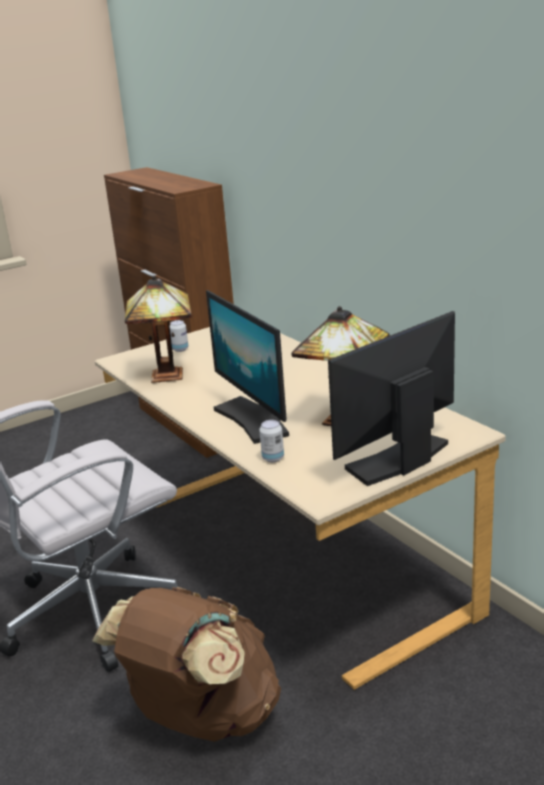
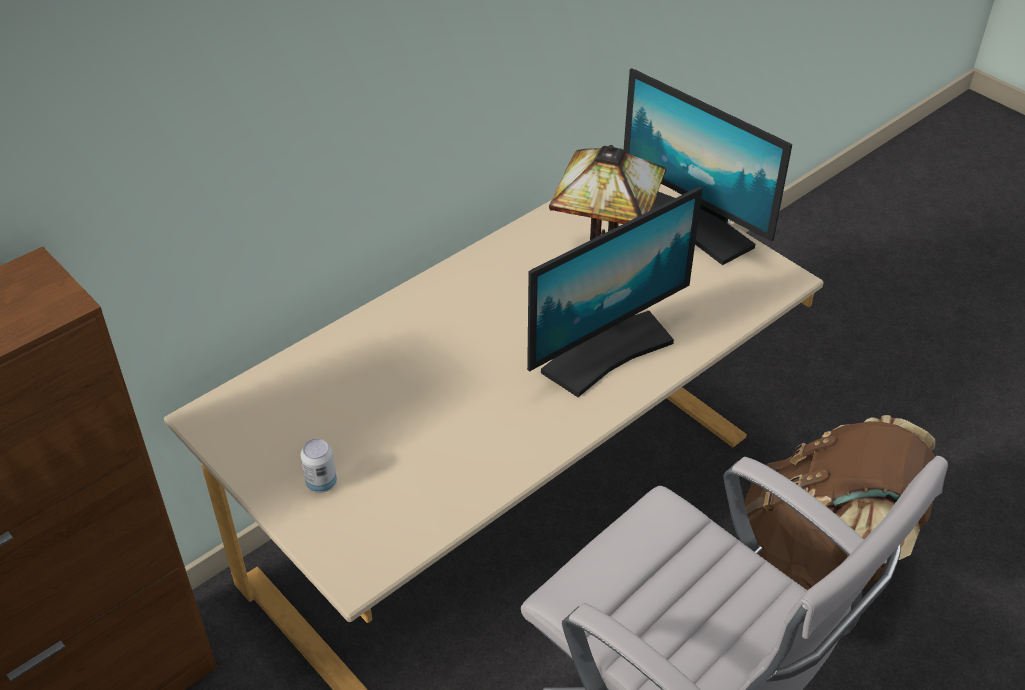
camera: 100 degrees left, 20 degrees up
table lamp [125,276,192,383] -> none
can [259,420,284,462] -> none

